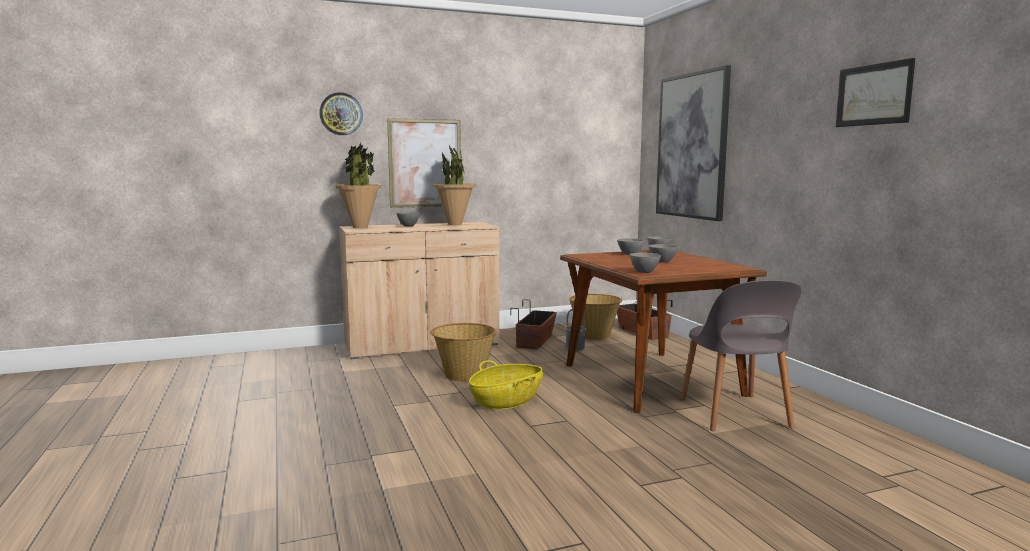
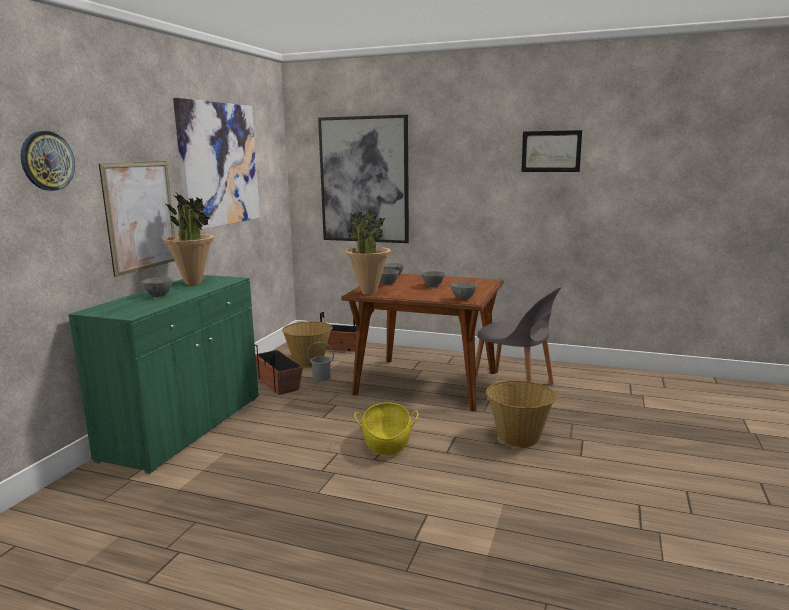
camera: 50 degrees left, 5 degrees up
potted plant [335,142,381,228] -> potted plant moved to [345,208,391,295]
beige cabinet [339,222,500,360] -> green cabinet [68,275,259,474]
basket [431,323,496,382] -> basket moved to [486,380,556,447]
none -> picture [173,98,260,230]

